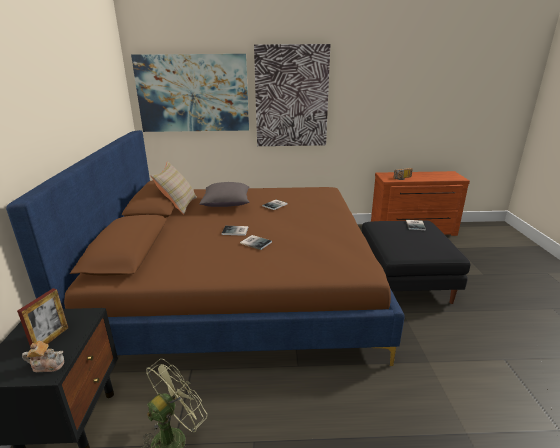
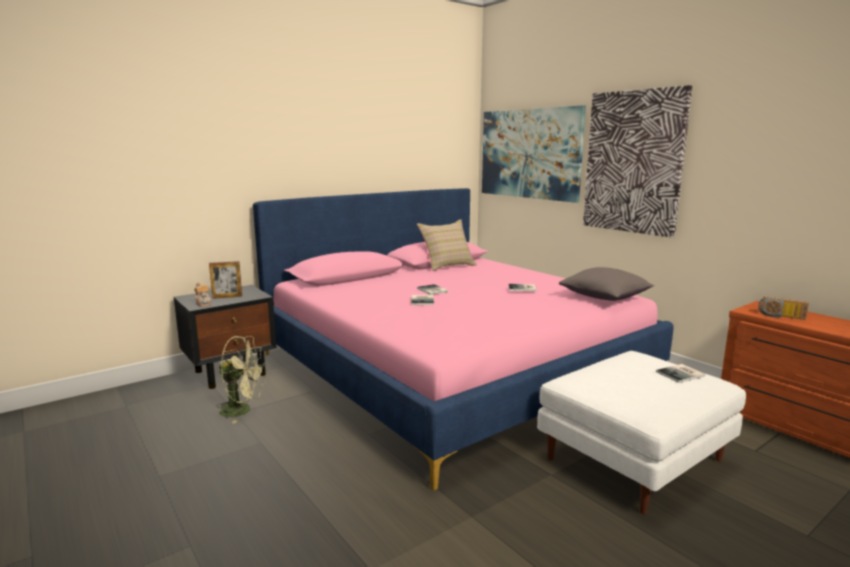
camera: 55 degrees right, 10 degrees down
brown bed [6,130,405,366] -> pink bed [253,188,674,491]
grey pillow [200,182,250,207] -> grey pillow moved to [559,267,654,301]
black ottoman [362,220,470,304] -> white ottoman [537,351,746,514]

